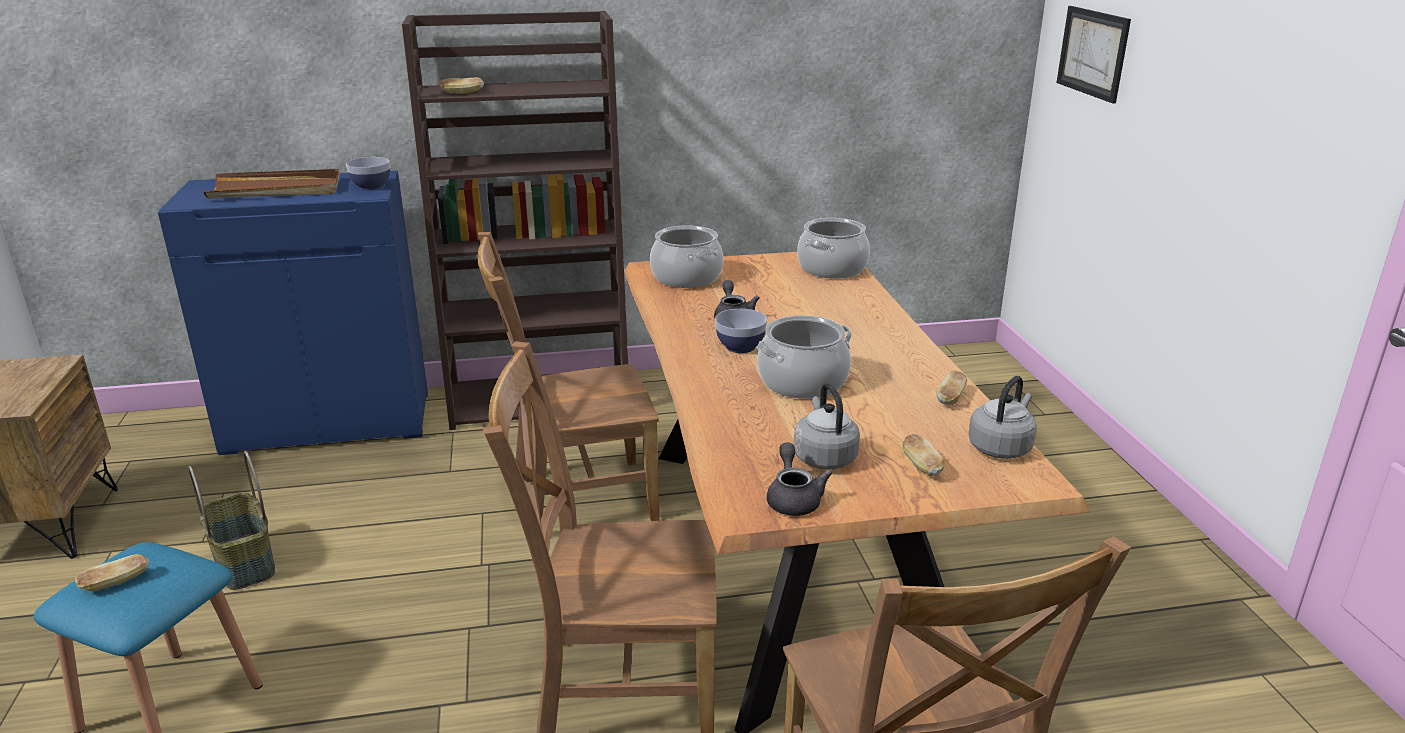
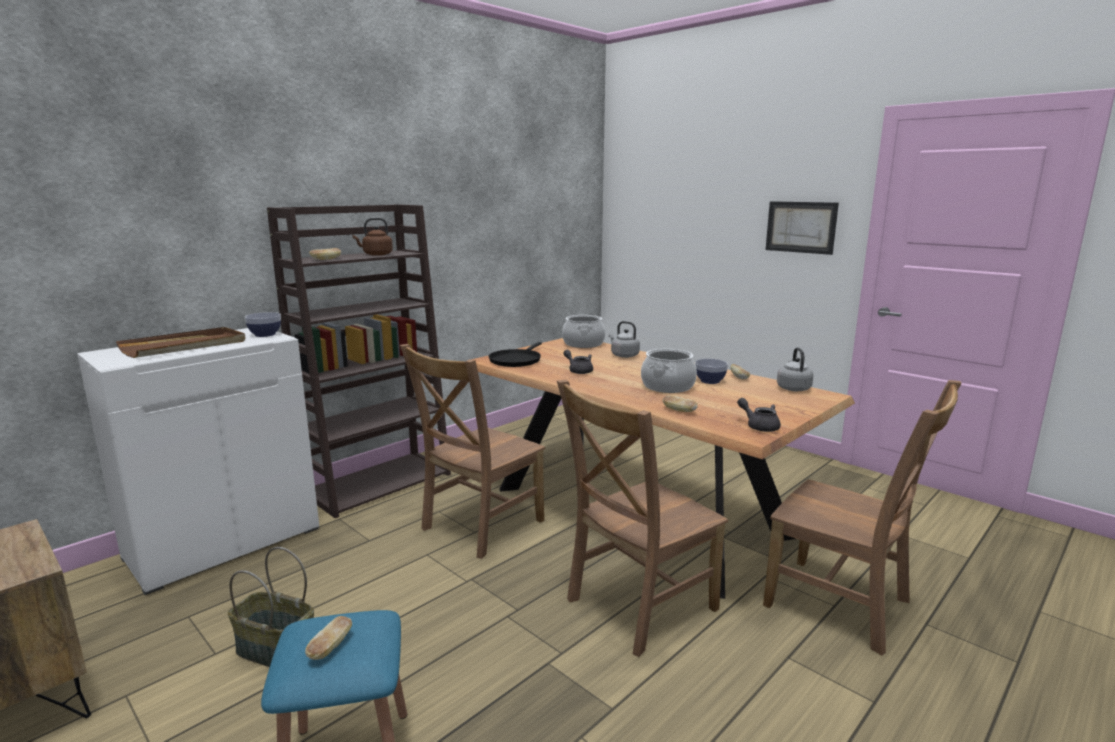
camera: 35 degrees left, 10 degrees down
blue cabinet [158,171,428,455] -> white cabinet [77,328,319,595]
cooking pot [650,225,724,288] -> black frying pan [489,342,542,367]
bowl [715,309,767,353] -> bowl moved to [695,359,728,384]
grey kettle [794,383,860,470] -> grey kettle moved to [609,321,640,358]
bread [903,434,945,476] -> bread moved to [663,396,698,412]
picture [1057,6,1131,103] -> picture moved to [766,201,839,255]
none -> brown kettle [353,218,393,256]

